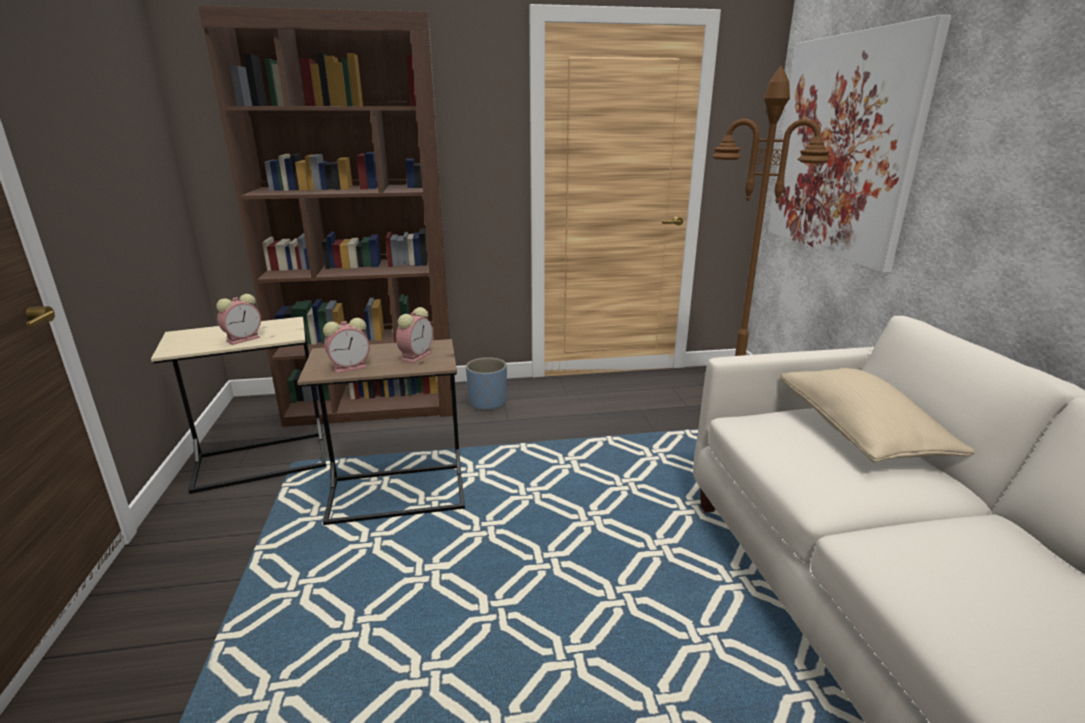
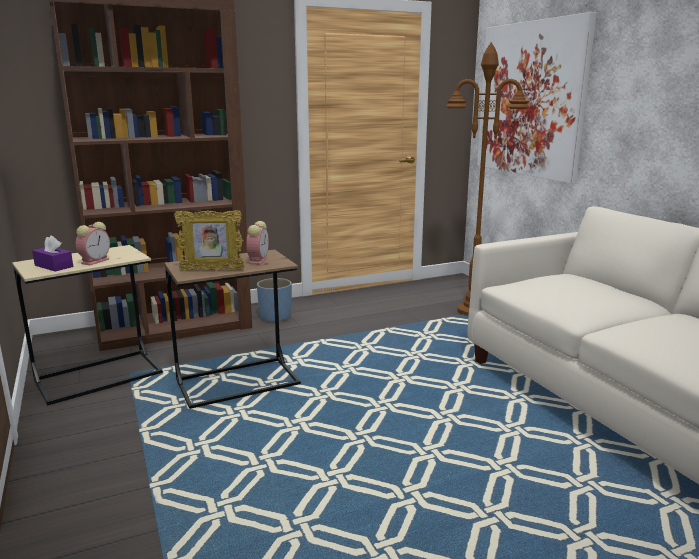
camera: 15 degrees left, 5 degrees down
alarm clock [323,318,370,374] -> picture frame [174,210,245,271]
beige pillow [780,368,975,462] -> none
none -> purple tissue box [32,235,73,272]

